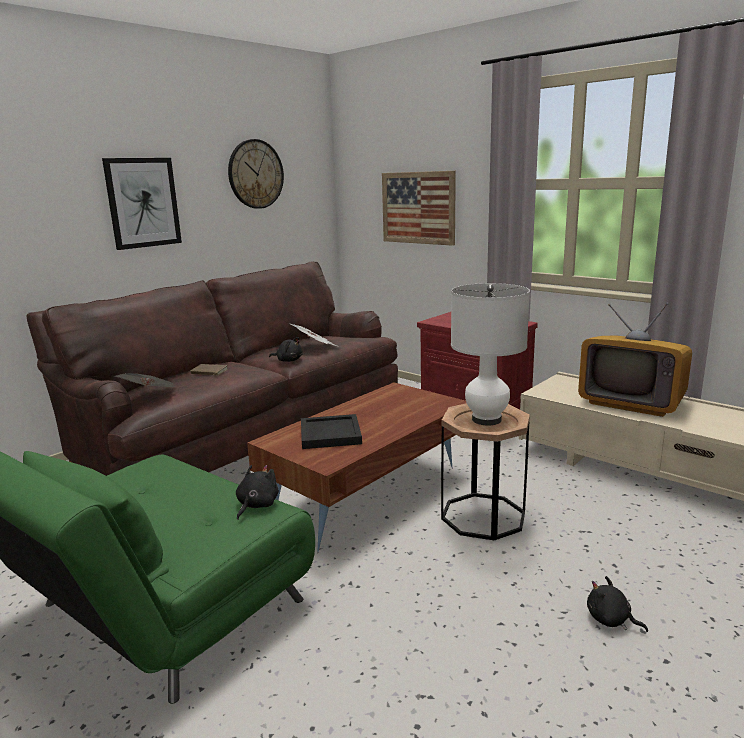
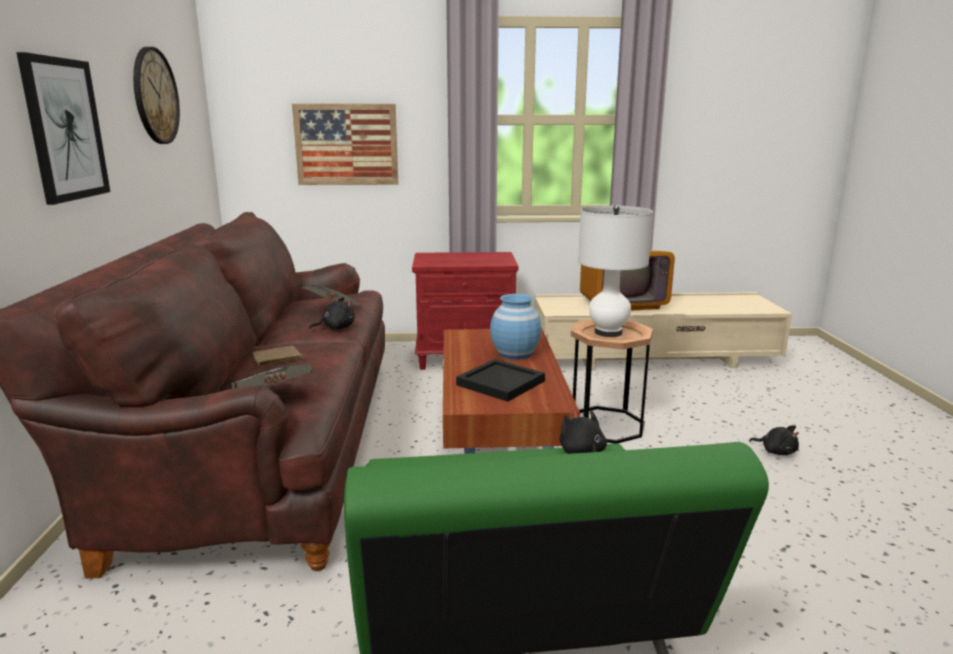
camera: 45 degrees left, 0 degrees up
black plush toy [587,576,648,632] -> black plush toy turned 135 degrees counterclockwise [749,425,799,455]
none -> blue vase [490,294,541,360]

